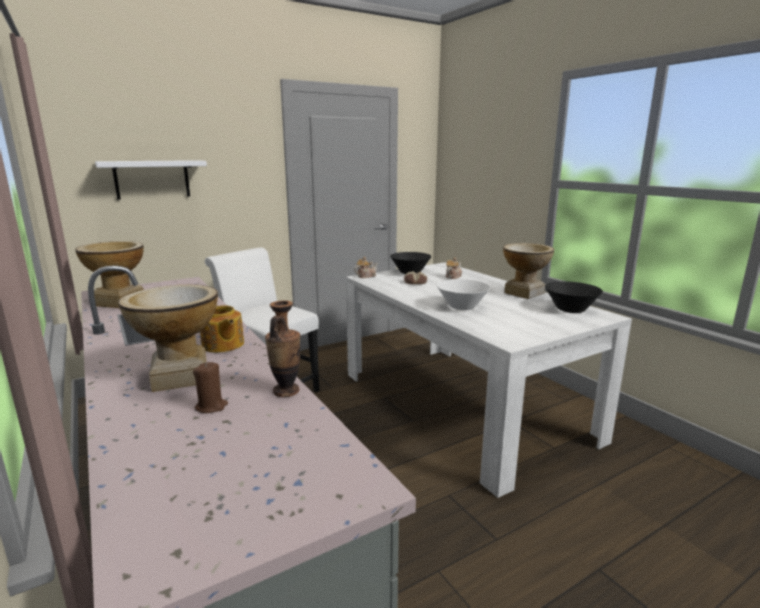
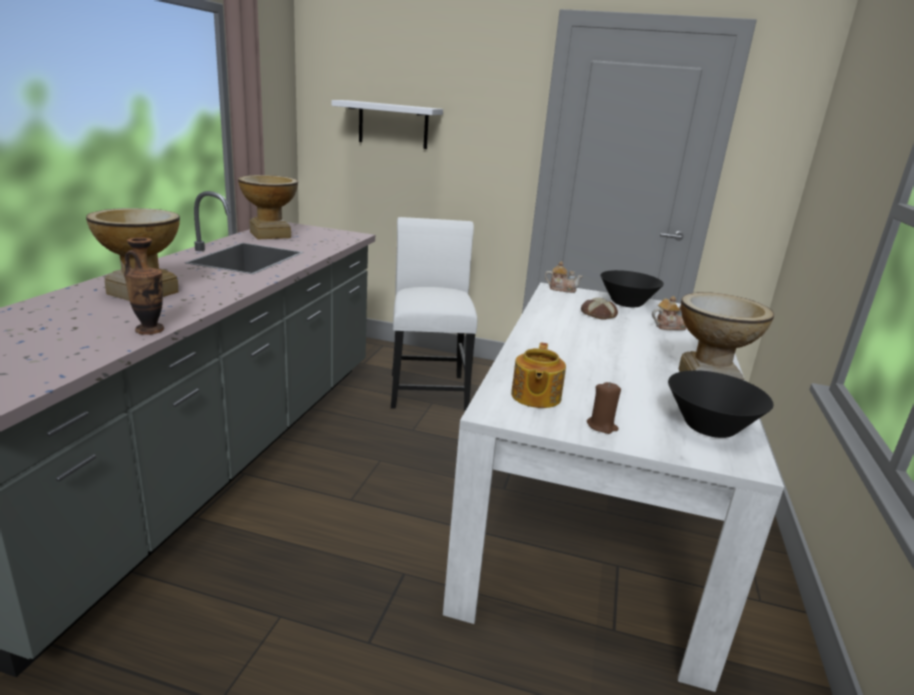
camera: 45 degrees right, 5 degrees up
brown candle [193,362,228,413] -> brown candle moved to [587,382,621,434]
teapot [200,305,244,353] -> teapot moved to [511,342,566,408]
white bowl [437,279,490,310] -> none

